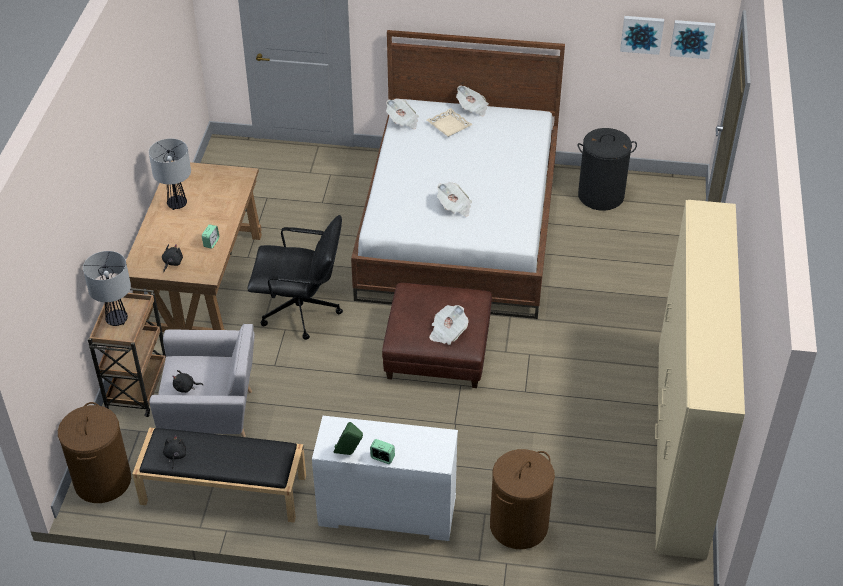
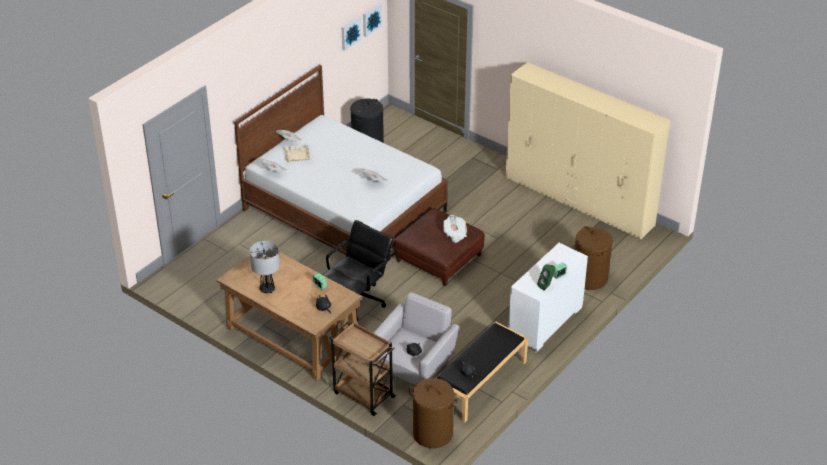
camera: 60 degrees left, 5 degrees down
table lamp [83,251,131,326] -> none

